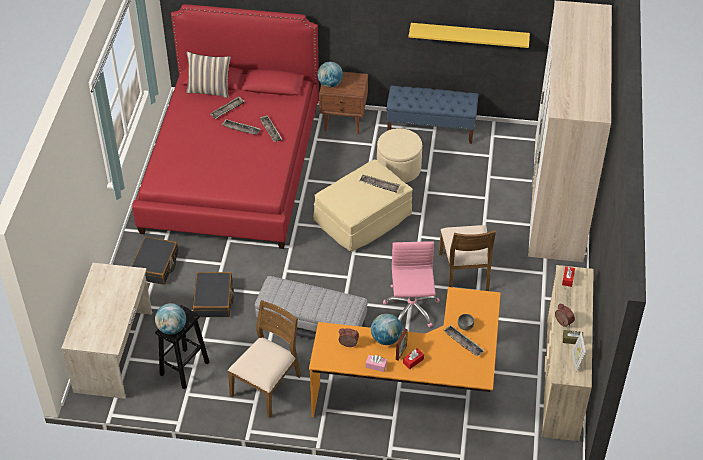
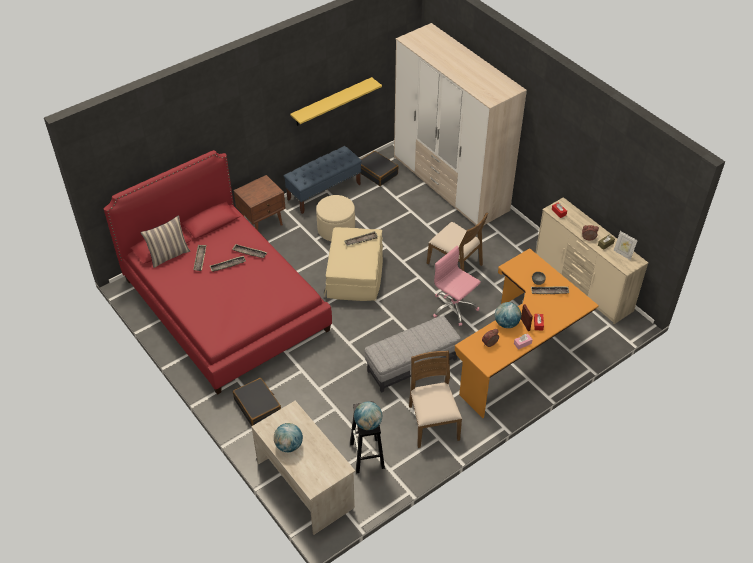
camera: 45 degrees left, 0 degrees up
black suitcase [193,272,234,317] -> black suitcase moved to [360,151,399,186]
globe [317,62,343,87] -> globe moved to [274,423,303,452]

